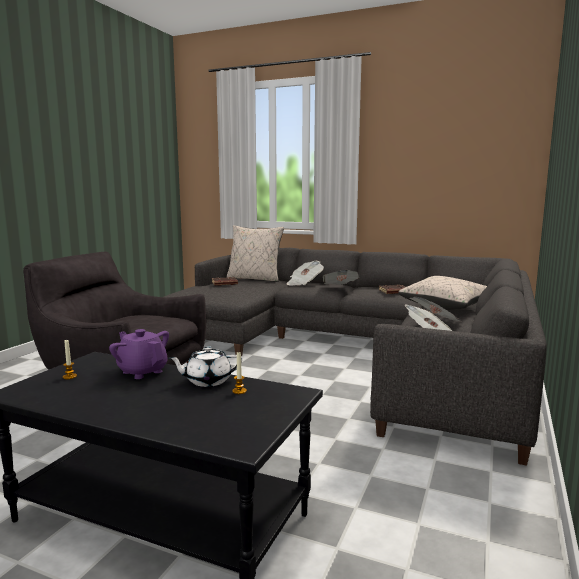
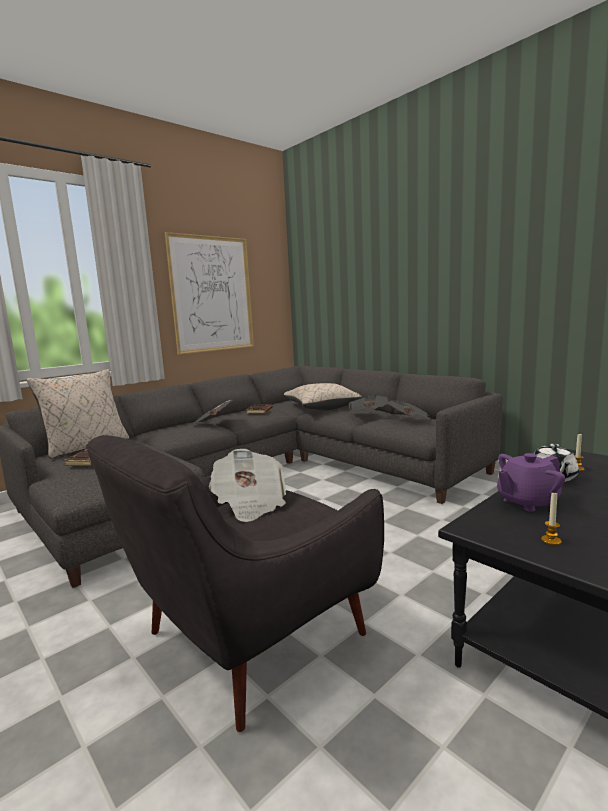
camera: 65 degrees left, 0 degrees up
newspaper [286,261,324,286] -> newspaper moved to [209,449,286,522]
none -> picture [165,232,254,355]

